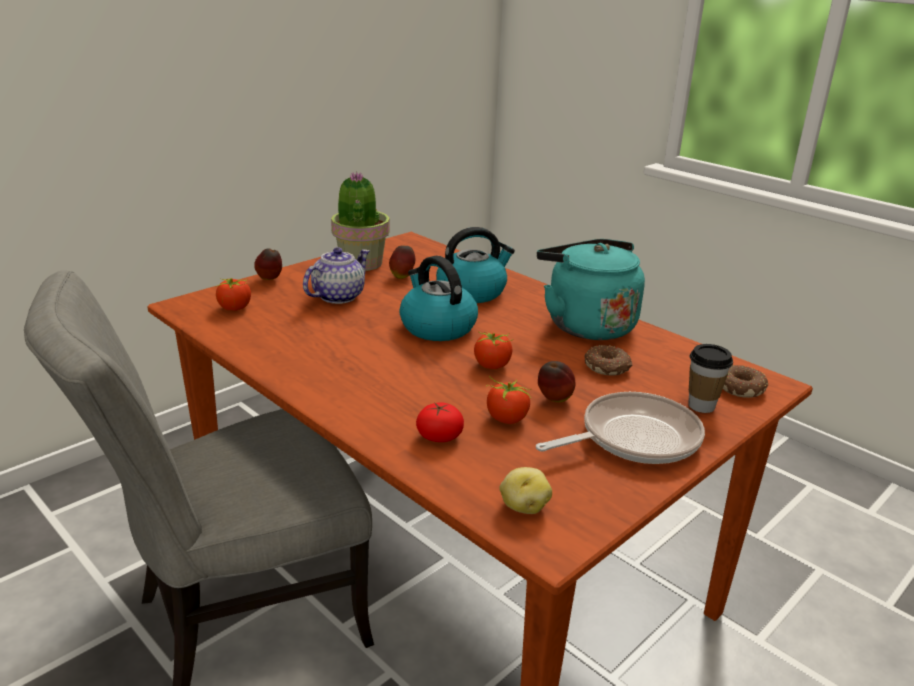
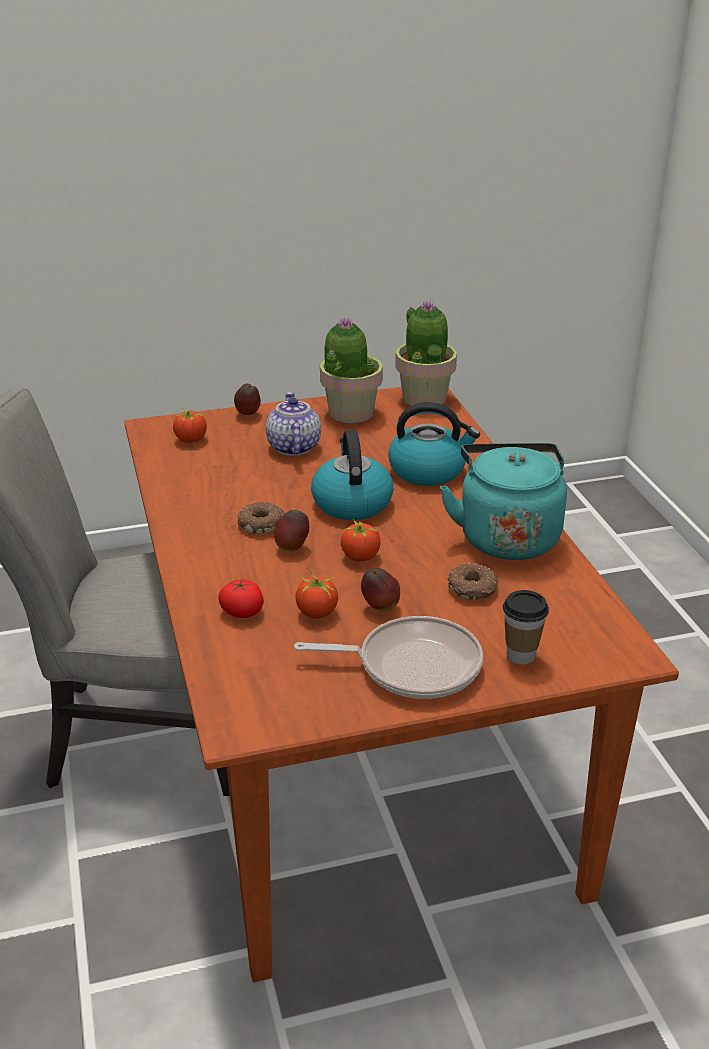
camera: 30 degrees right, 5 degrees up
teapot [303,247,370,304] -> teapot turned 75 degrees counterclockwise [266,392,321,456]
apple [389,245,415,279] -> apple moved to [274,510,309,552]
potato [499,467,552,514] -> none
donut [723,365,768,398] -> donut moved to [238,502,285,534]
none -> potted plant [395,301,457,406]

